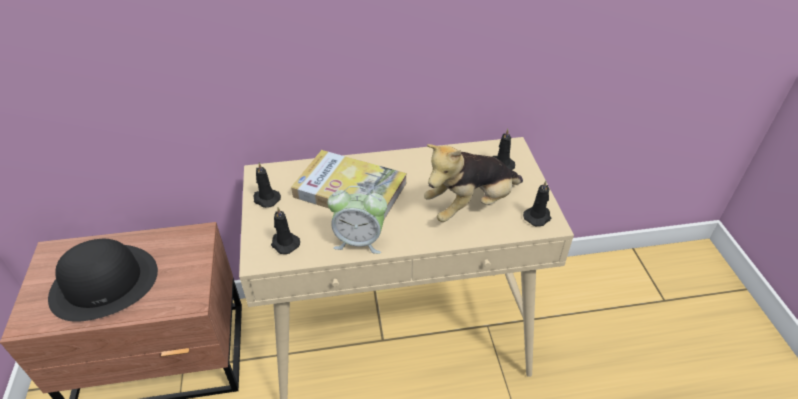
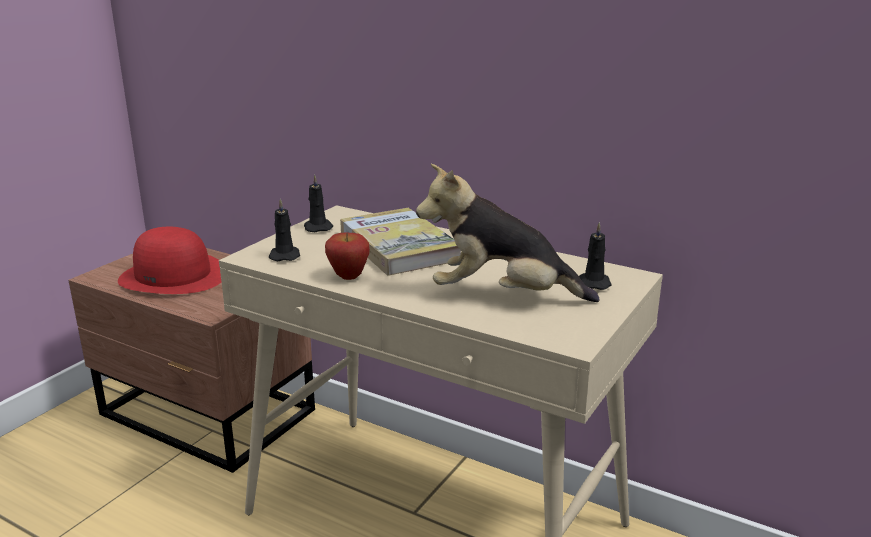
camera: 40 degrees right, 20 degrees down
black hat [48,239,158,322] -> red hat [118,227,221,294]
alarm clock [327,186,387,254] -> apple [325,232,370,280]
black candle [523,181,551,226] -> none

